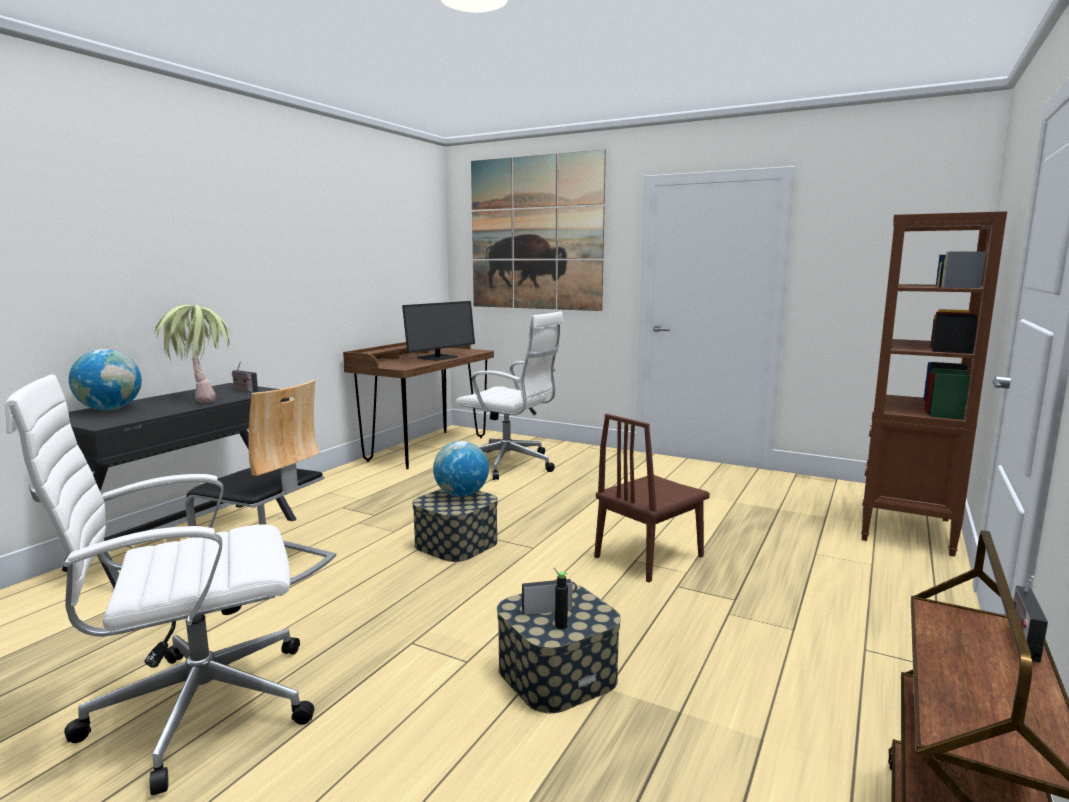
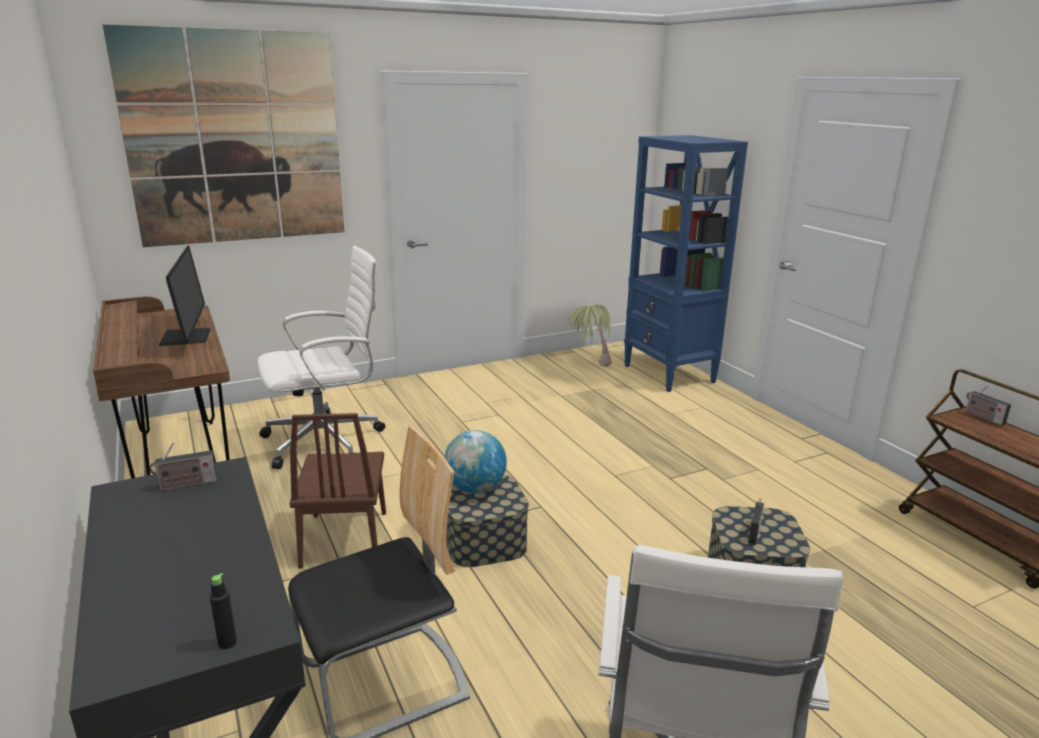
camera: 55 degrees left, 10 degrees up
globe [69,349,142,410] -> none
potted plant [155,305,231,403] -> potted plant moved to [569,304,612,367]
black bottle [555,572,568,629] -> black bottle moved to [210,573,237,649]
brown chair [594,414,710,582] -> brown chair moved to [290,413,386,569]
brown bookcase [861,211,1007,557] -> blue bookcase [624,135,748,392]

